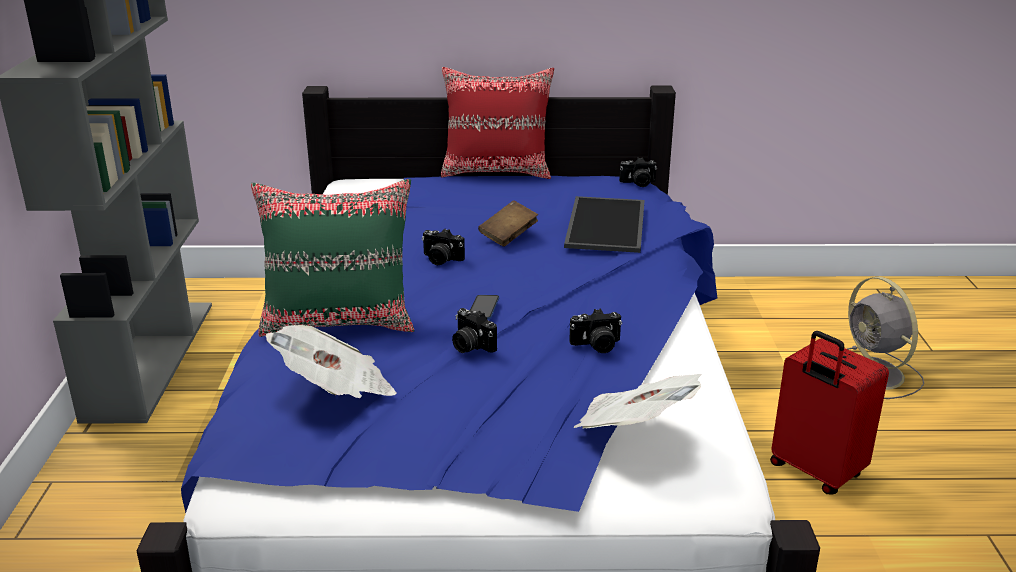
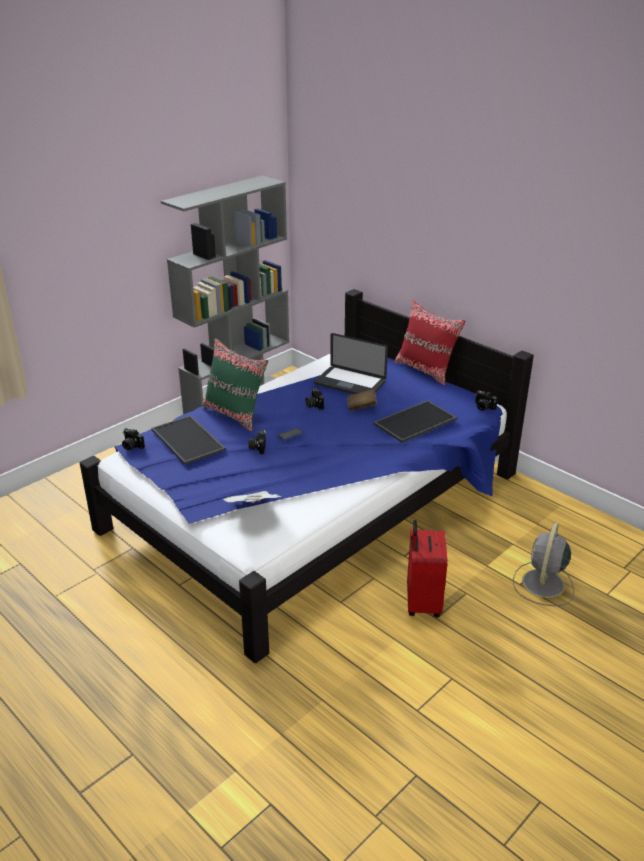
camera: 45 degrees right, 5 degrees up
newspaper [265,325,397,398] -> tray [151,415,226,465]
camera [569,309,622,353] -> camera moved to [122,428,145,450]
none -> laptop [314,333,388,394]

